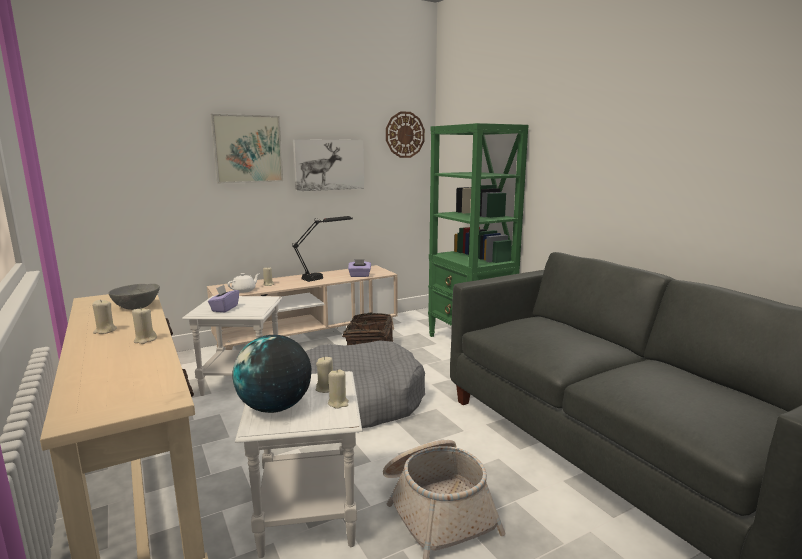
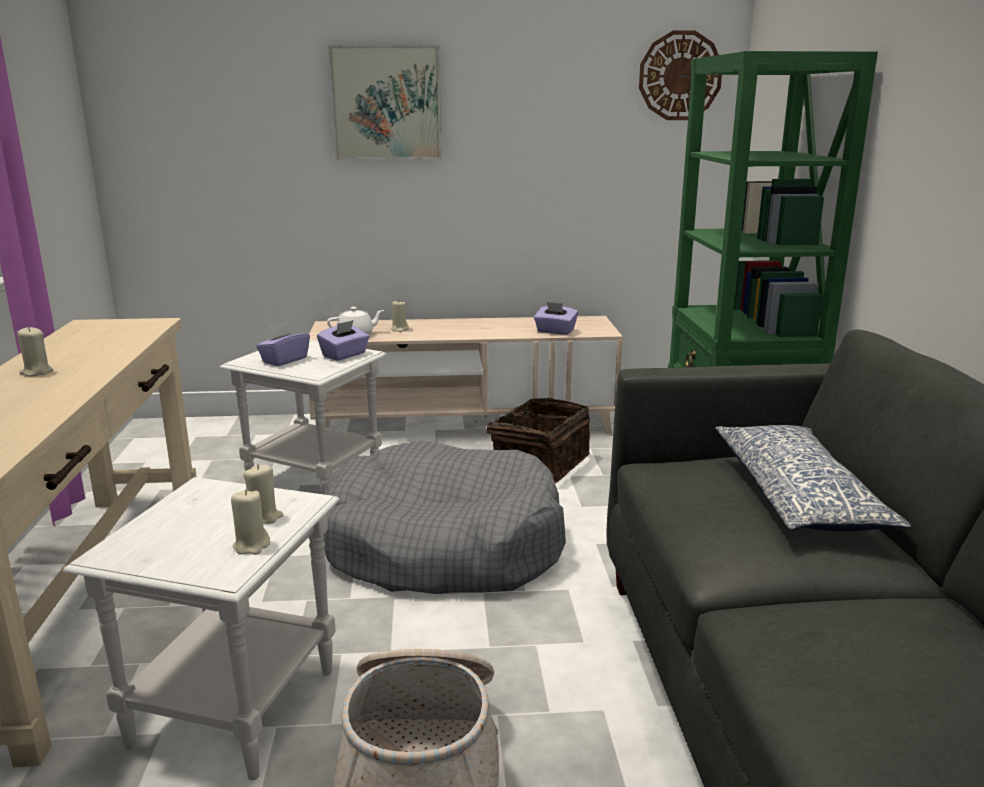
camera: 25 degrees right, 5 degrees up
grey bowl [109,284,160,310] -> none
beige candle [132,307,157,344] -> none
globe [232,335,311,413] -> none
black table lamp [292,216,353,282] -> none
picture [293,139,364,191] -> none
none -> purple tissue box [317,320,369,361]
none -> pillow [715,425,911,531]

